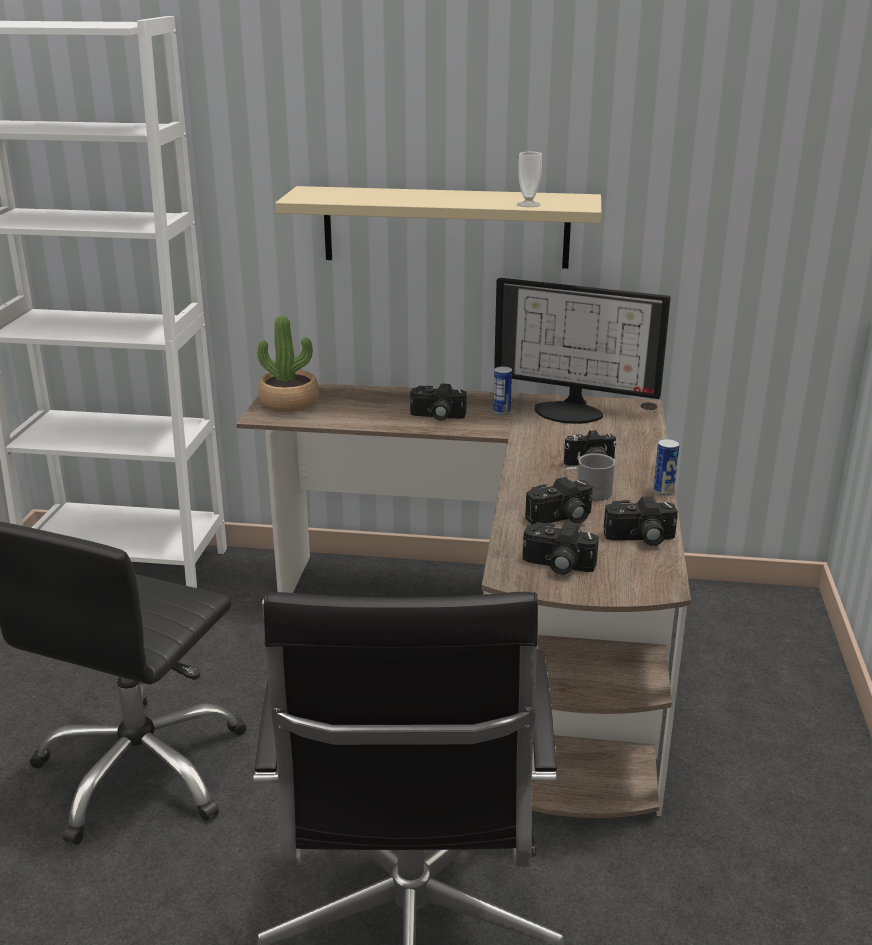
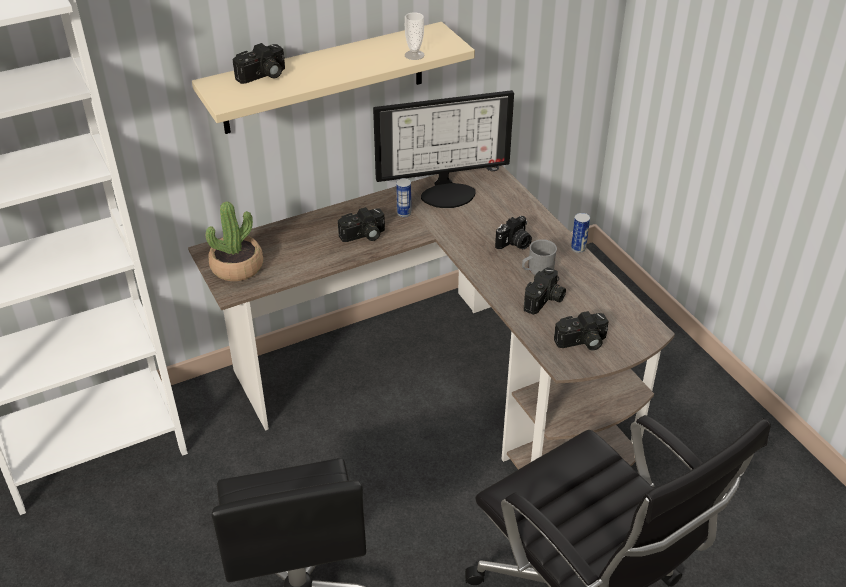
camera: 35 degrees left, 15 degrees up
camera [603,496,678,546] -> camera moved to [233,43,285,84]

